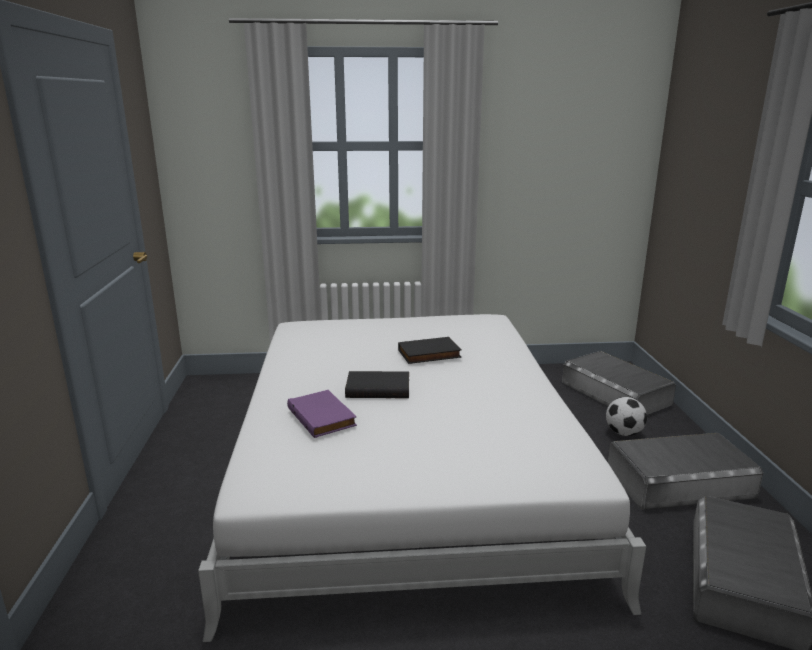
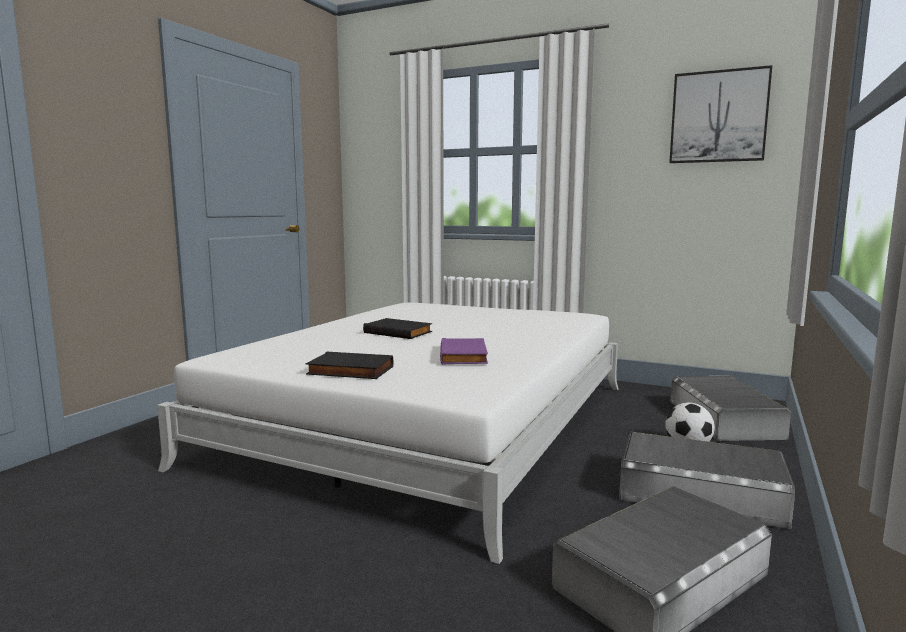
camera: 30 degrees right, 10 degrees down
purple book [287,390,357,438] -> purple book moved to [440,338,488,364]
black book [398,337,461,364] -> black book moved to [306,352,393,379]
none -> picture [669,65,772,163]

